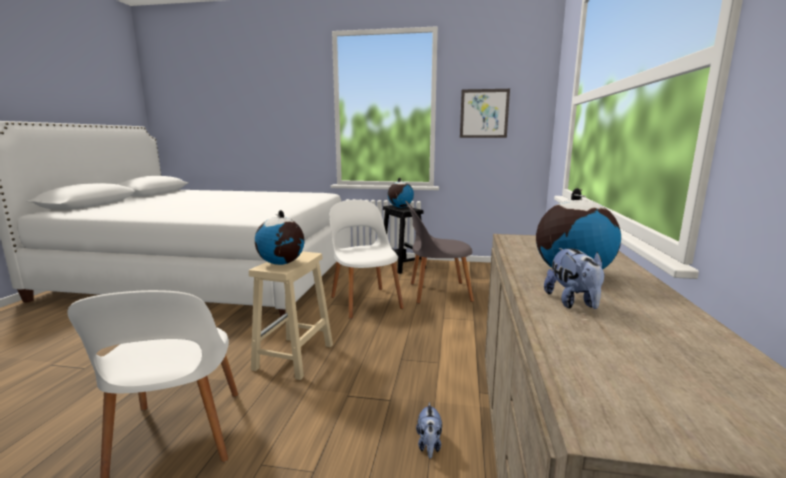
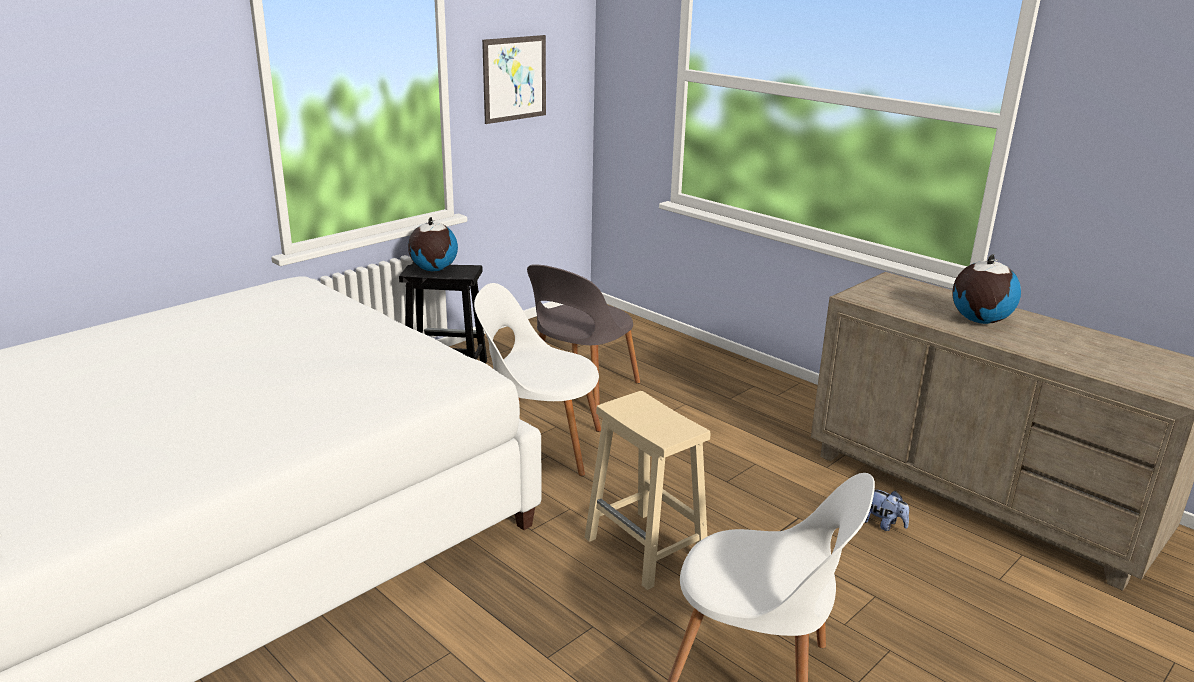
camera: 55 degrees left, 10 degrees up
globe [255,210,304,265] -> none
plush toy [544,248,605,309] -> none

